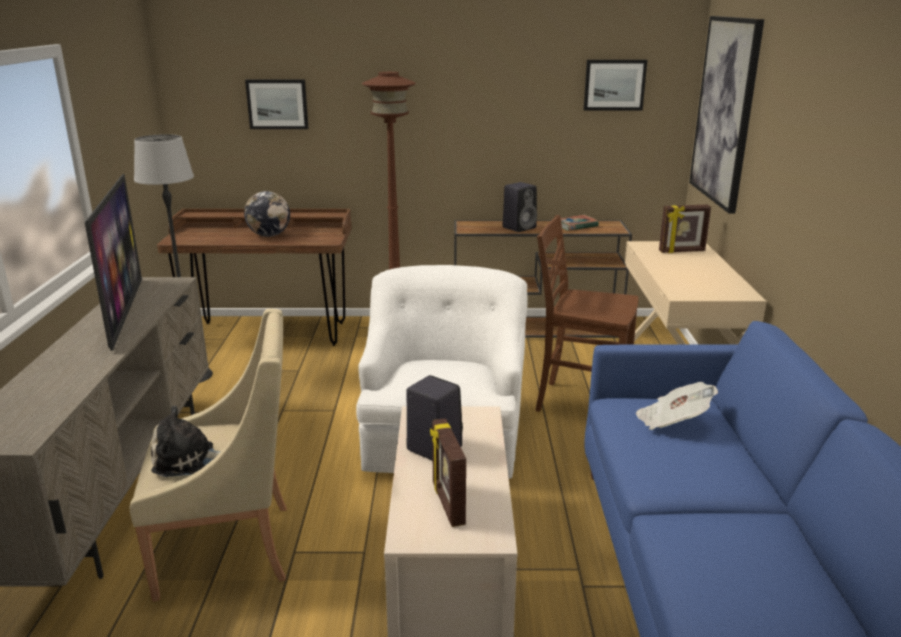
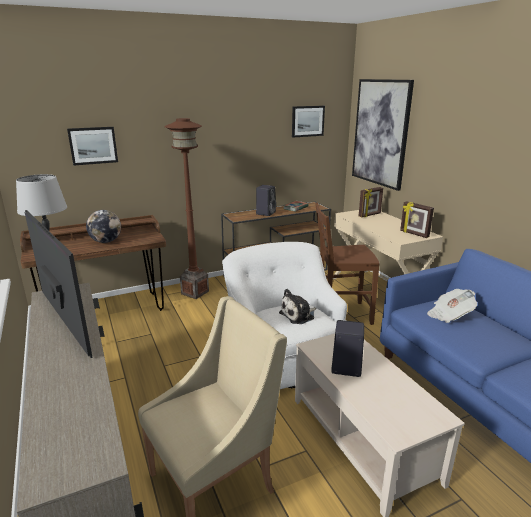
camera: 25 degrees left, 0 degrees up
plush toy [151,405,221,477] -> plush toy moved to [279,289,316,324]
picture frame [430,418,466,527] -> picture frame moved to [400,201,434,238]

